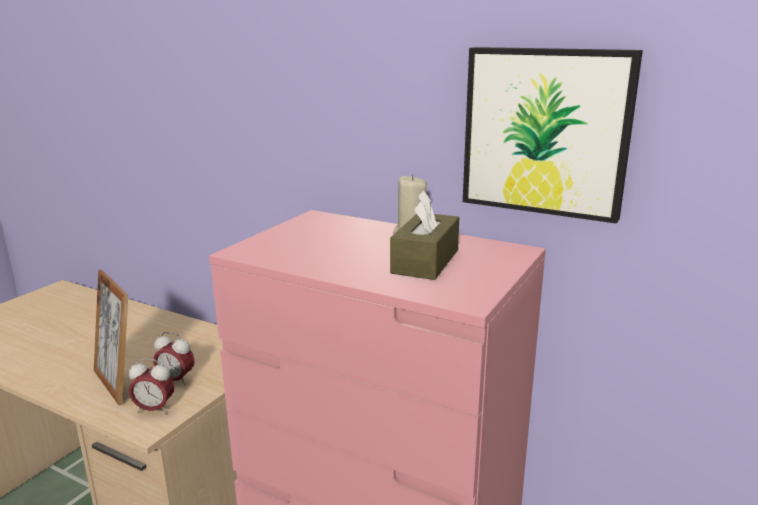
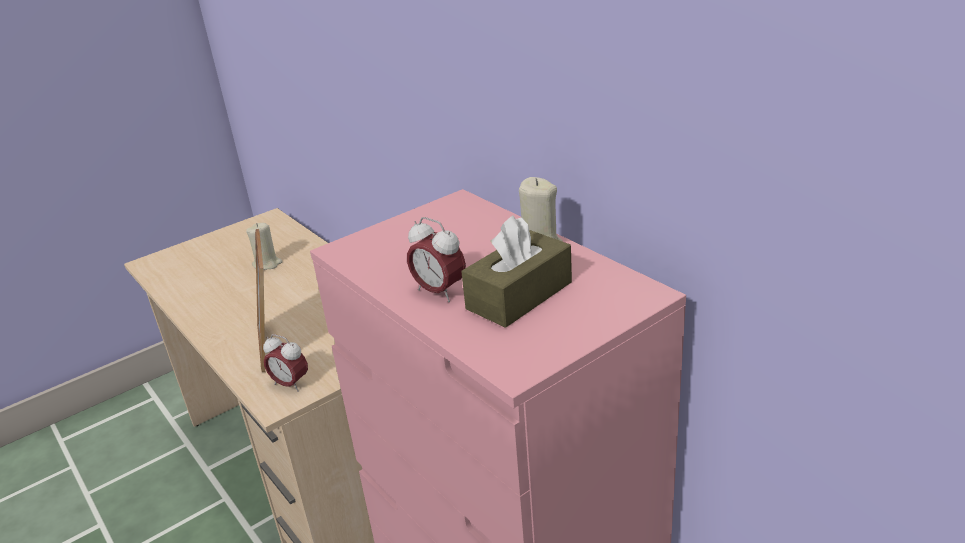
camera: 25 degrees right, 10 degrees up
alarm clock [153,332,195,386] -> alarm clock moved to [407,217,466,302]
picture [463,47,643,224] -> none
none -> beige candle [246,223,283,270]

